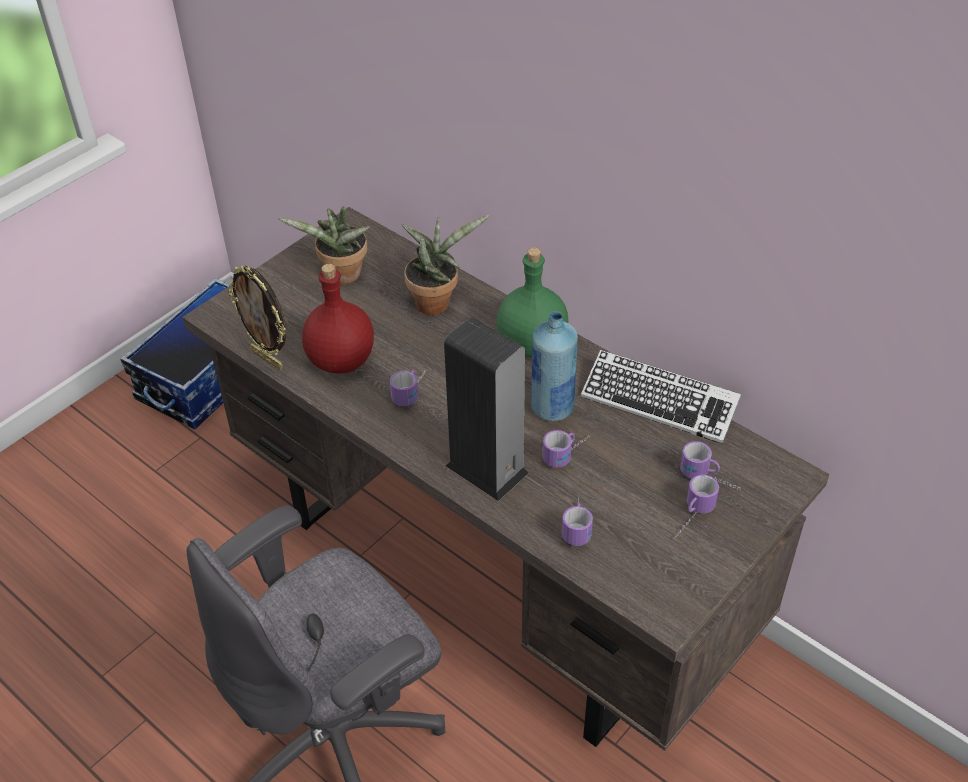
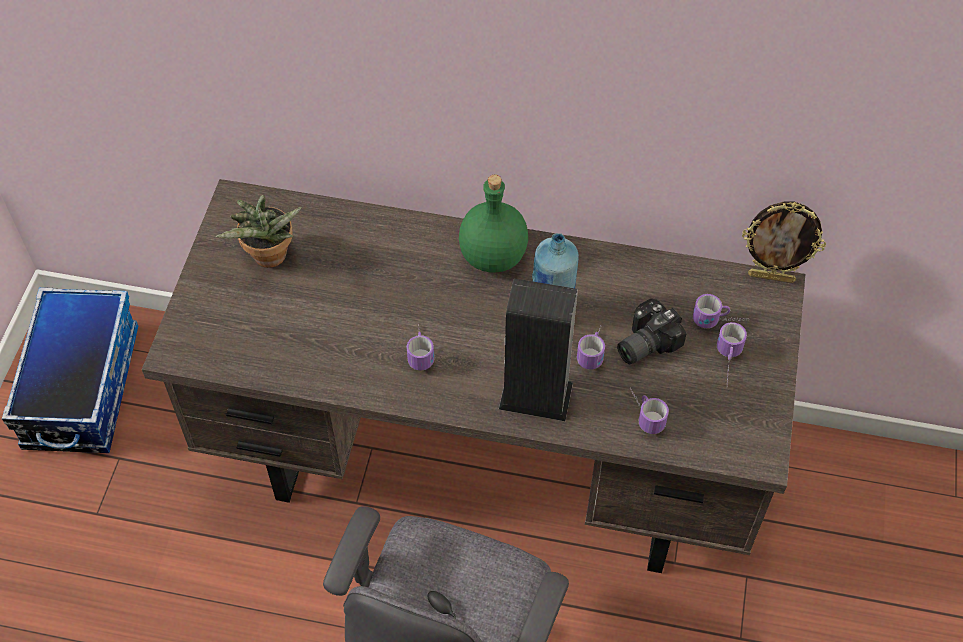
camera: 30 degrees left, 10 degrees up
picture frame [228,266,286,370] -> picture frame moved to [742,202,826,283]
red bottle [302,264,374,374] -> none
potted plant [401,215,489,315] -> none
keyboard [581,350,741,444] -> none
none -> camera [617,299,686,364]

